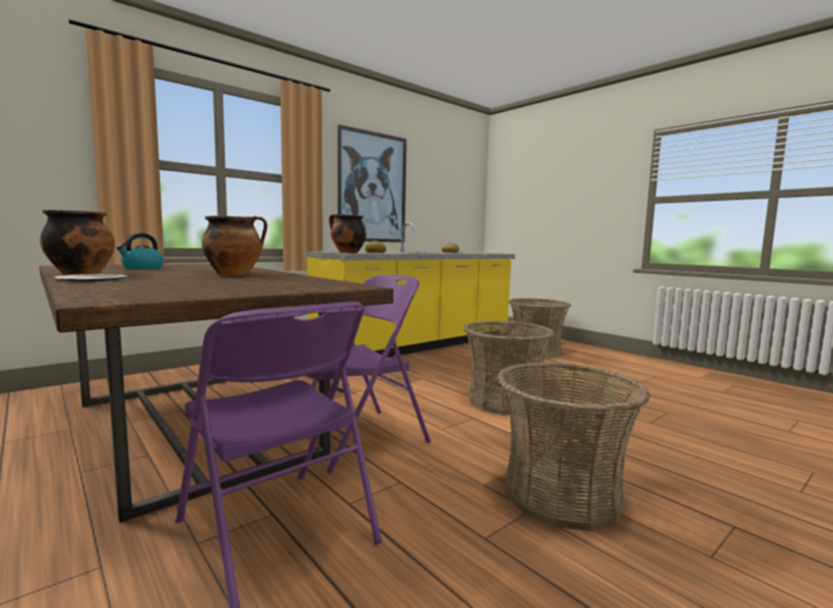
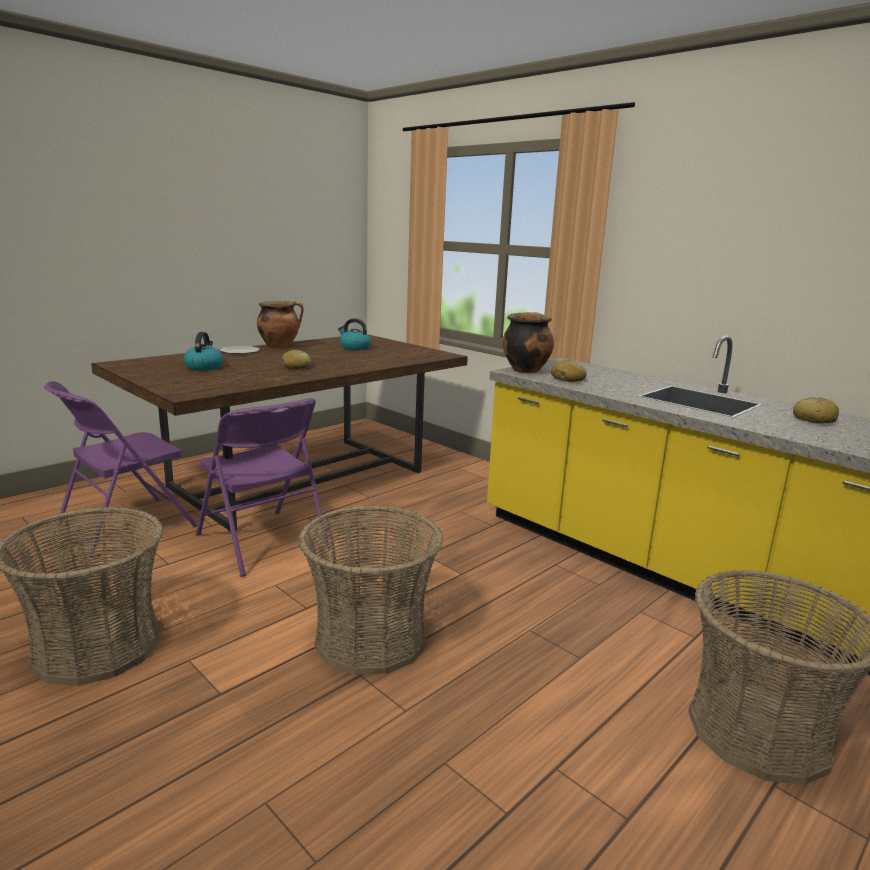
camera: 85 degrees right, 10 degrees up
cooking pot [202,216,267,276] -> bread [282,350,311,369]
picture [338,125,407,242] -> none
none -> kettle [184,332,223,371]

